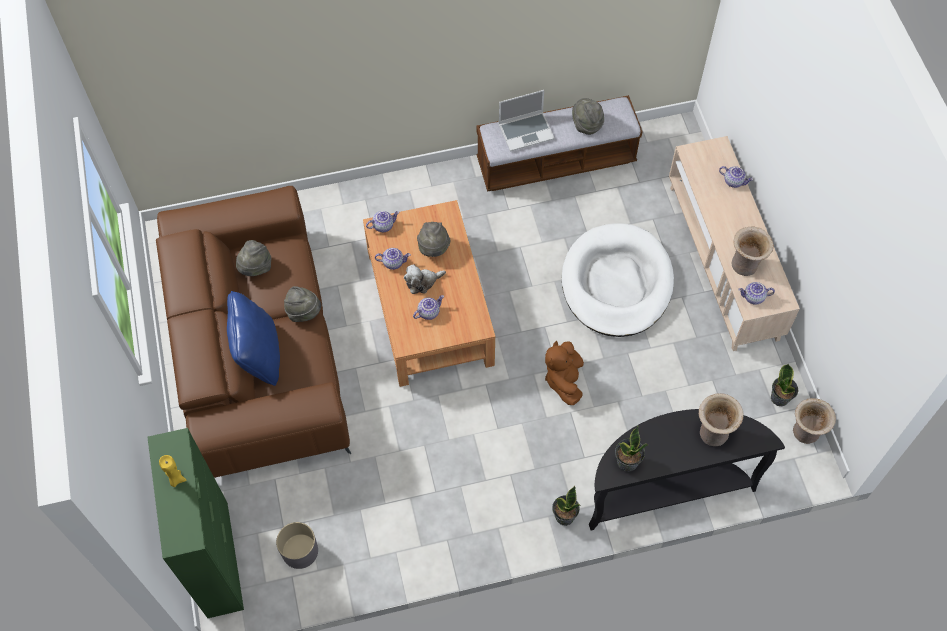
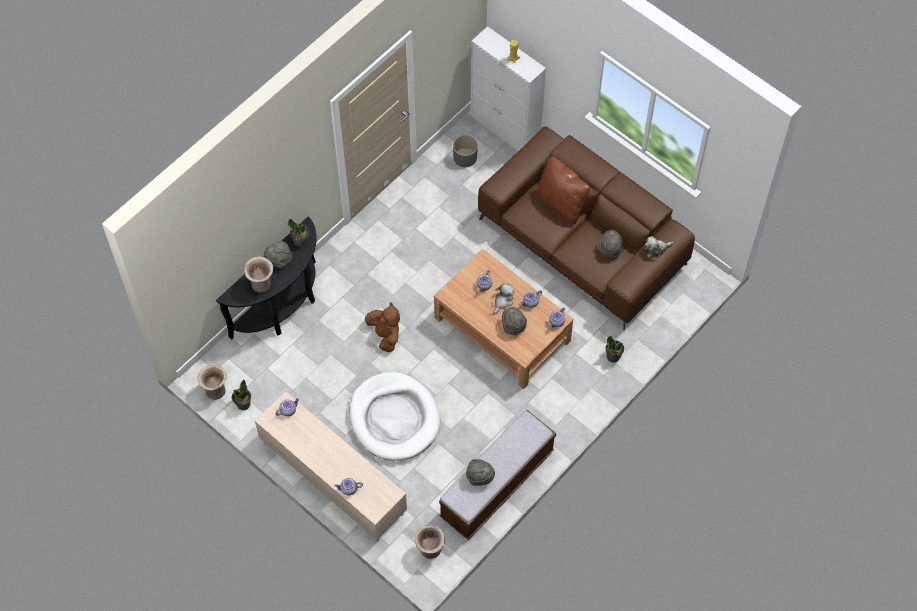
camera: 145 degrees right, 0 degrees up
green cabinet [147,428,244,618] -> white cabinet [471,26,546,151]
blue pillow [227,291,280,386] -> brown pillow [537,156,590,224]
grey hat [284,286,321,322] -> grey hat moved to [264,241,292,268]
laptop [499,90,555,152] -> none
potted plant [552,486,581,526] -> potted plant moved to [605,336,624,362]
beige vase [732,227,774,276] -> beige vase moved to [415,525,445,559]
none -> plush toy [645,236,674,258]

